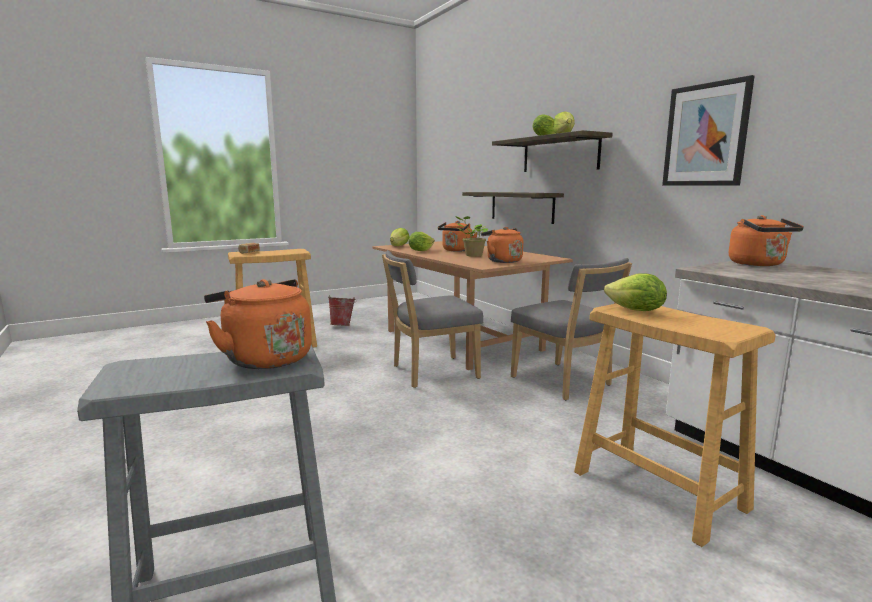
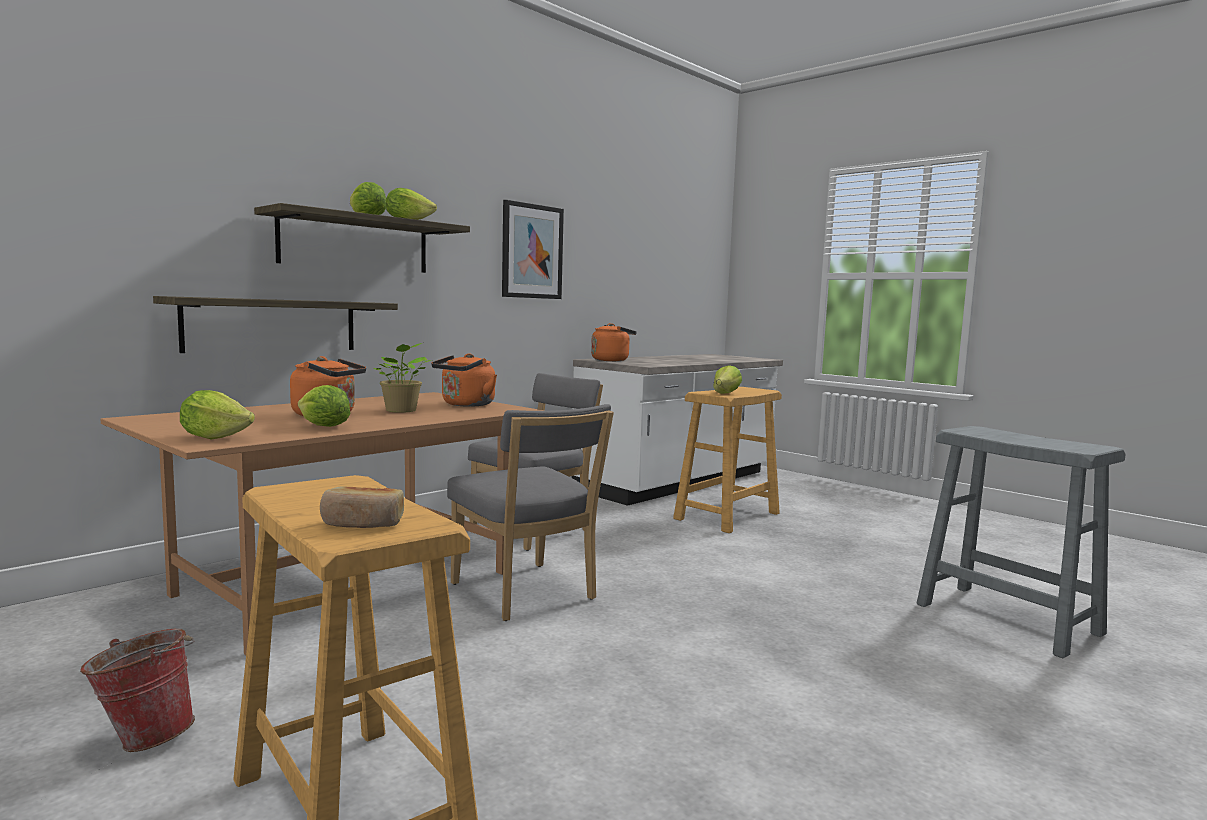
camera: 105 degrees left, 5 degrees down
orange kettle [204,279,312,369] -> none

